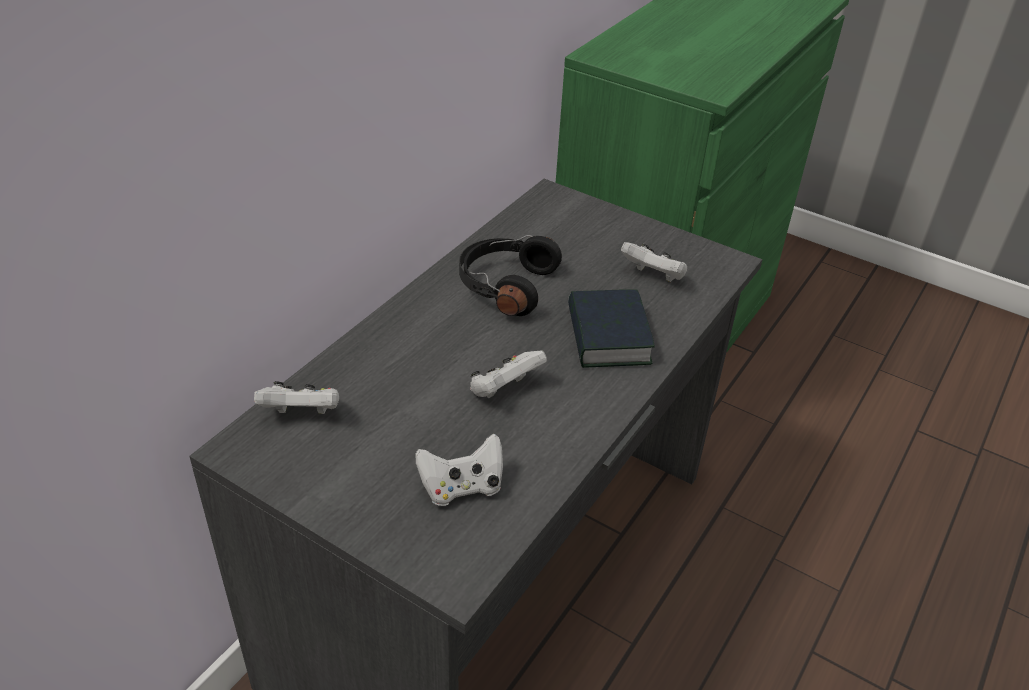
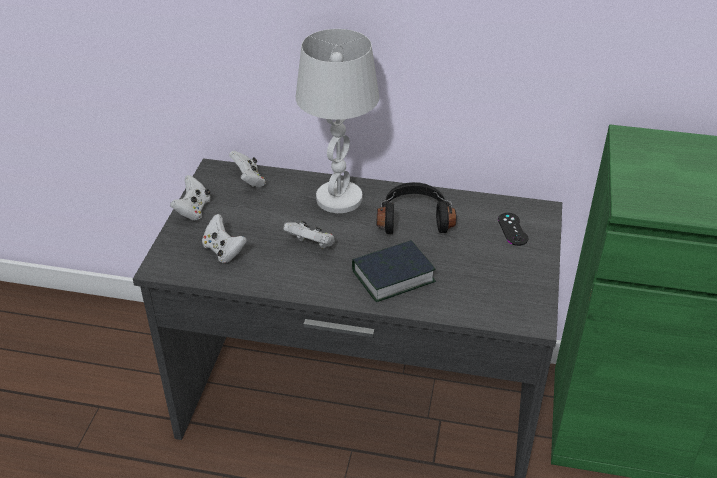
camera: 70 degrees right, 0 degrees up
white game controller [621,242,687,282] -> white game controller moved to [170,175,210,221]
none -> white table lamp [296,29,379,213]
none -> black game controller [498,213,529,246]

